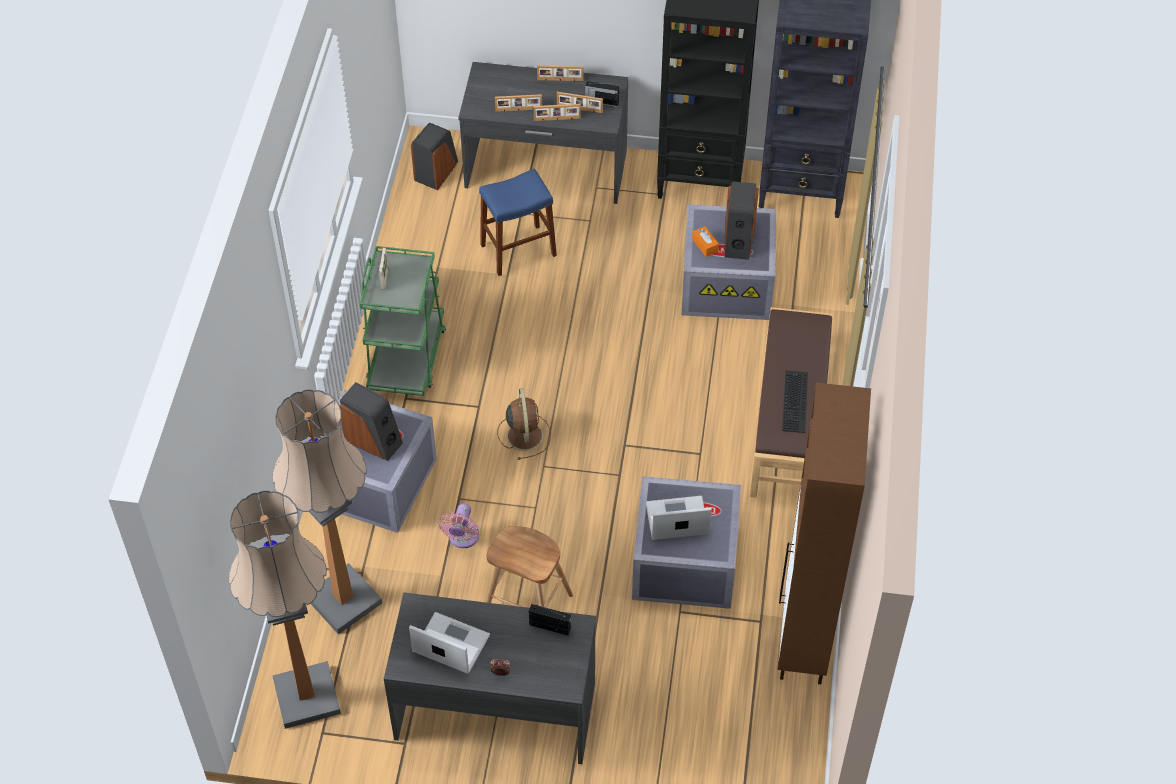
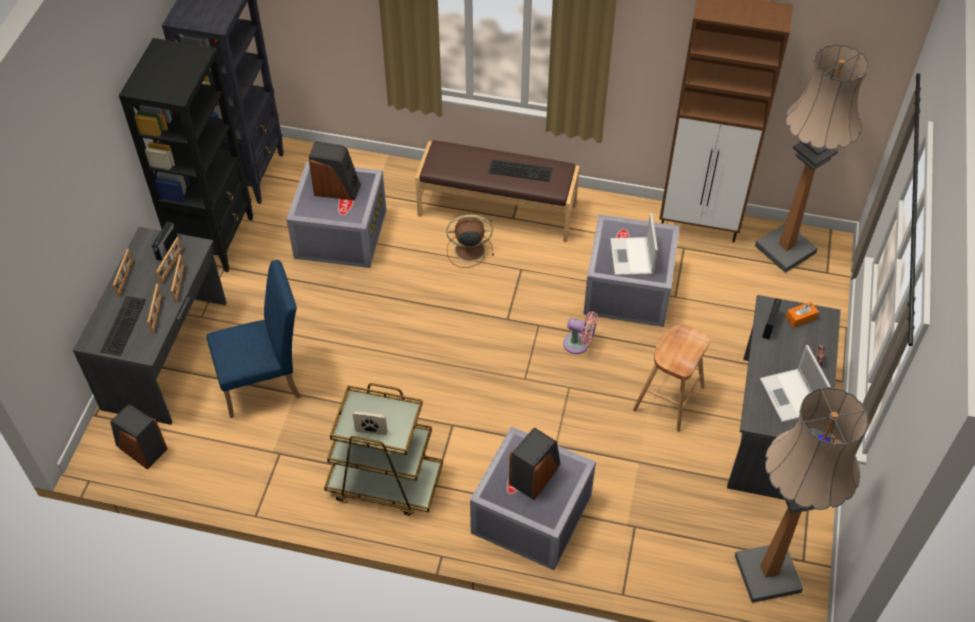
camera: 85 degrees left, 0 degrees up
floor lamp [272,389,382,635] -> floor lamp moved to [755,44,869,273]
green cart [360,246,446,396] -> brown cart [324,383,443,516]
laptop [409,612,490,674] -> laptop turned 45 degrees counterclockwise [760,345,831,423]
pink fan [438,504,479,548] -> pink fan moved to [563,311,598,354]
blue stool [479,169,557,276] -> blue chair [206,260,301,418]
brown fan [497,388,551,460] -> brown fan moved to [447,215,494,268]
orange tissue box [692,226,719,257] -> orange tissue box moved to [786,301,819,328]
none -> keyboard [100,296,146,356]

